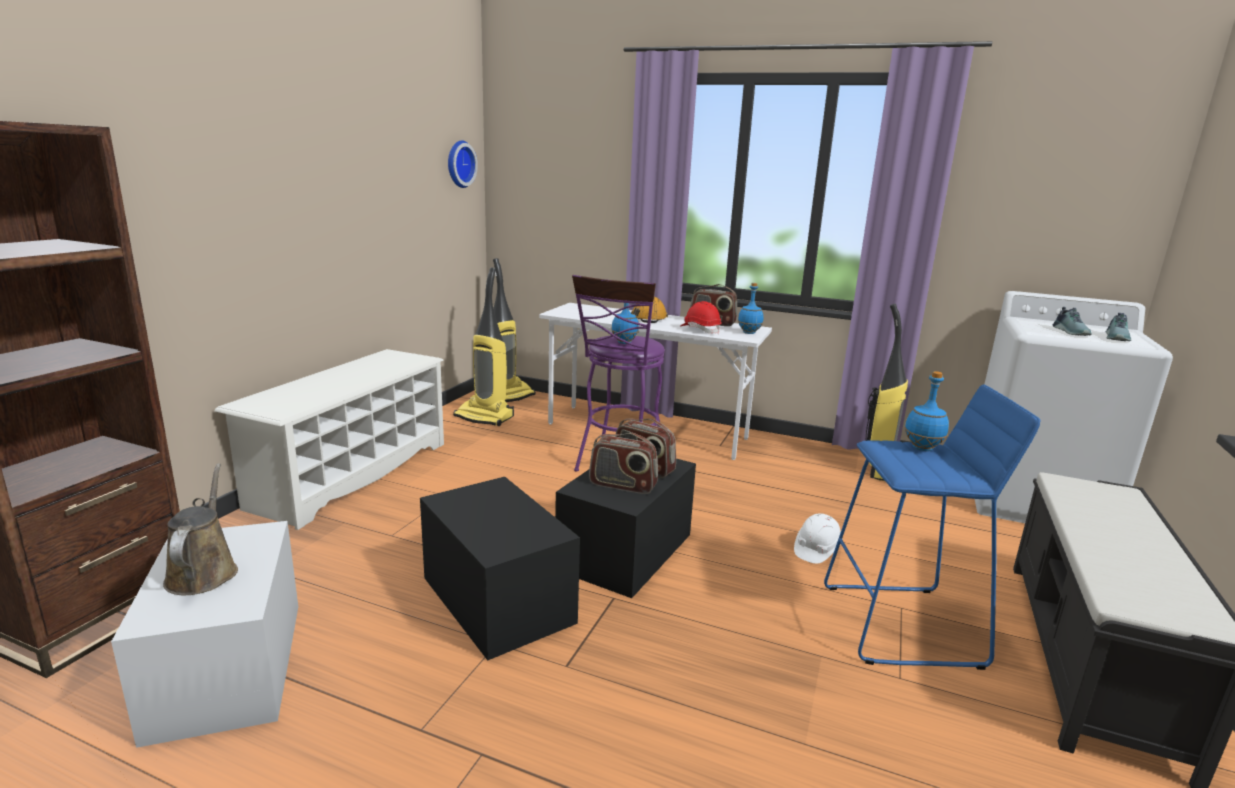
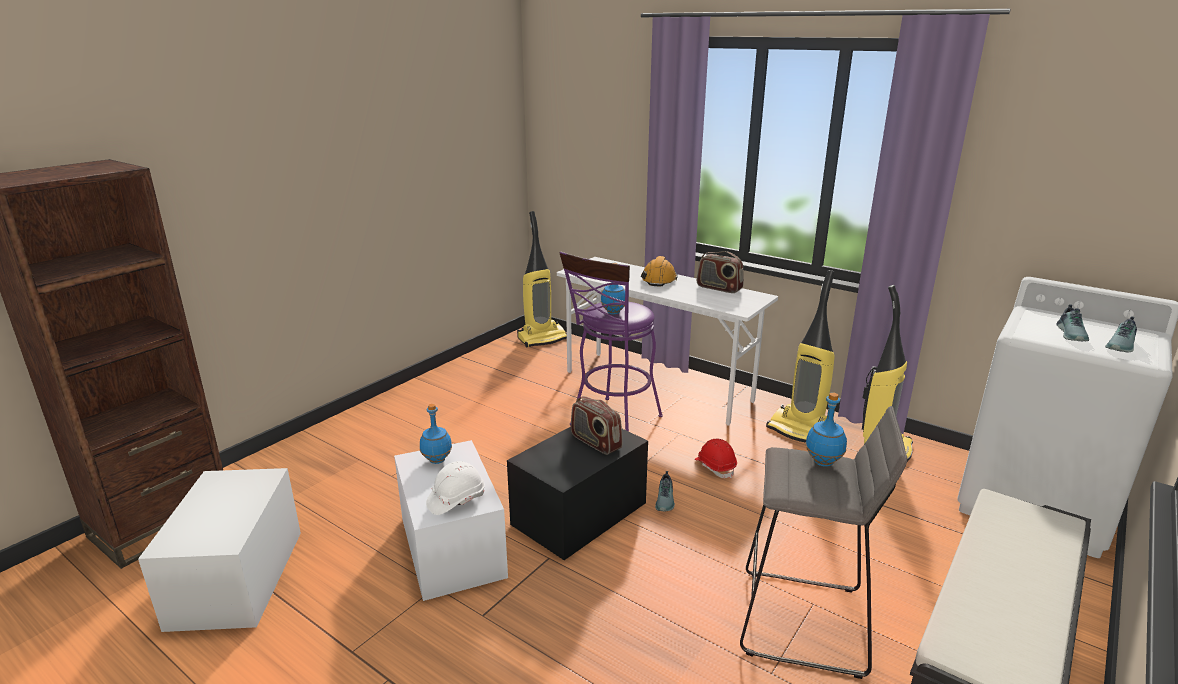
camera: 15 degrees right, 5 degrees up
brown watering can [163,463,238,595] -> none
white shoe rack [215,349,444,530] -> none
black storage box [420,477,580,660] -> white storage box [394,440,508,601]
wall clock [448,141,478,188] -> none
vacuum cleaner [453,267,514,426] -> vacuum cleaner moved to [766,270,836,443]
radio [589,433,658,494] -> none
red hard hat [681,301,722,334] -> red hard hat moved to [695,439,737,478]
blue bottle [738,283,763,334] -> blue bottle moved to [420,404,452,464]
white hard hat [794,513,843,564] -> white hard hat moved to [426,461,485,515]
blue stool [824,384,1040,670] -> grey stool [740,406,907,679]
none -> shoe [655,471,675,511]

